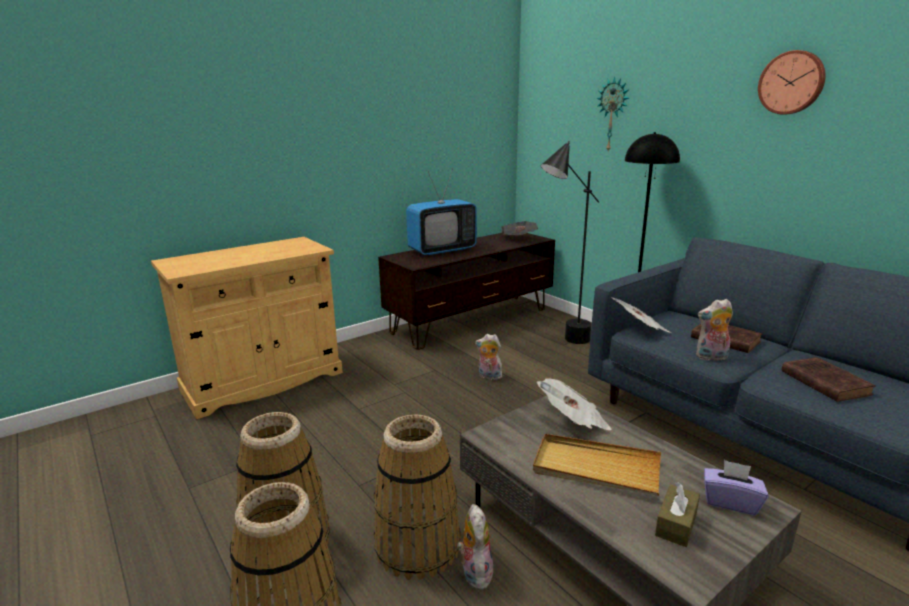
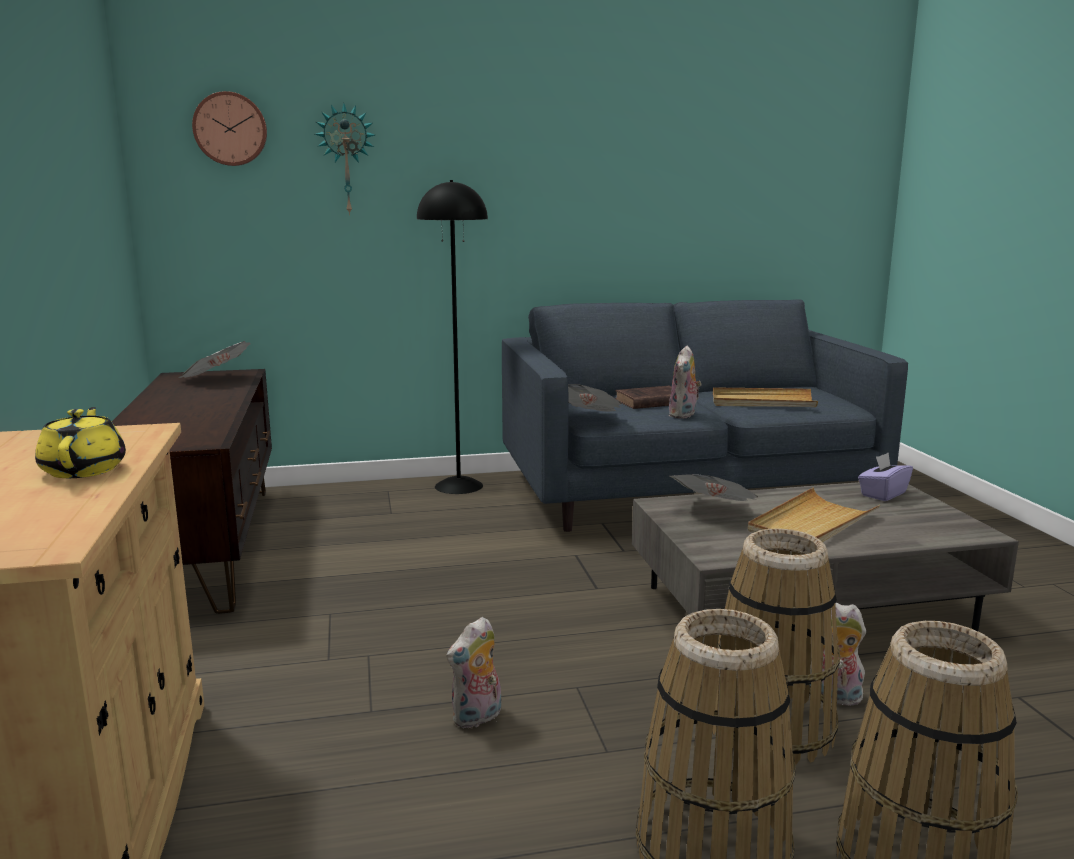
camera: 65 degrees left, 5 degrees down
television [406,169,477,255] -> none
plush toy [475,334,502,380] -> plush toy moved to [446,617,502,728]
black floor lamp [541,141,599,344] -> none
brown tissue box [655,482,700,547] -> none
wall clock [758,50,826,114] -> wall clock moved to [192,91,267,166]
brown book [782,357,876,402] -> beige tray [713,387,818,407]
none -> yellow teapot [35,407,126,478]

